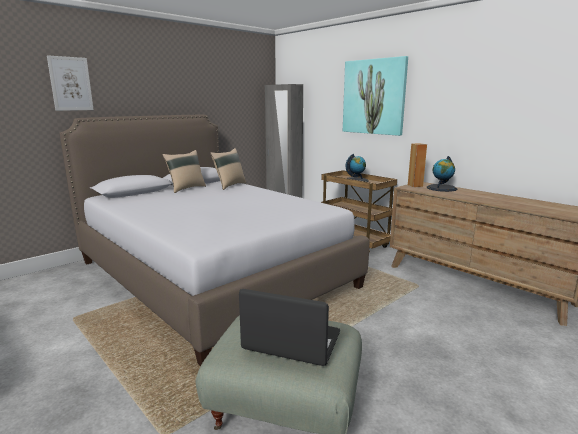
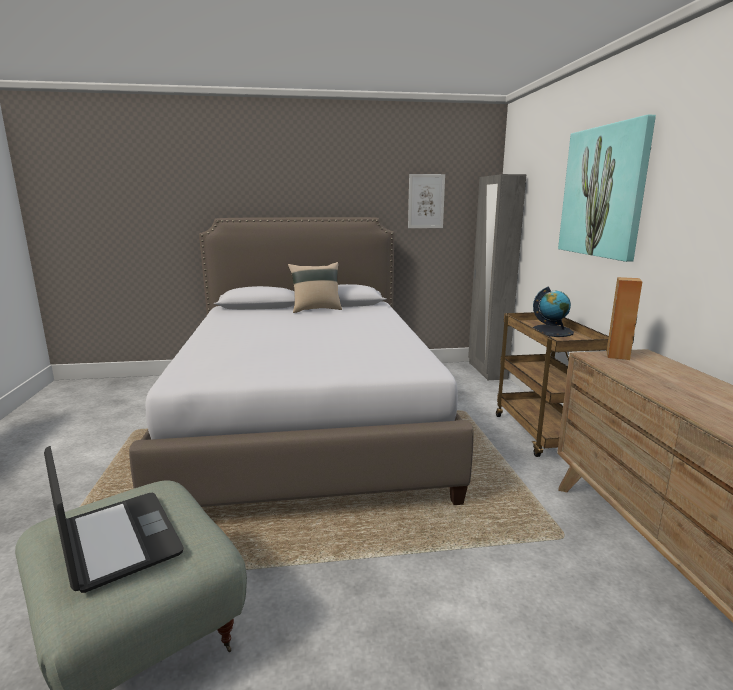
camera: 35 degrees right, 0 degrees up
picture [47,55,94,111] -> picture moved to [408,174,445,228]
beige pillow [210,148,246,190] -> none
globe [427,156,457,192] -> none

